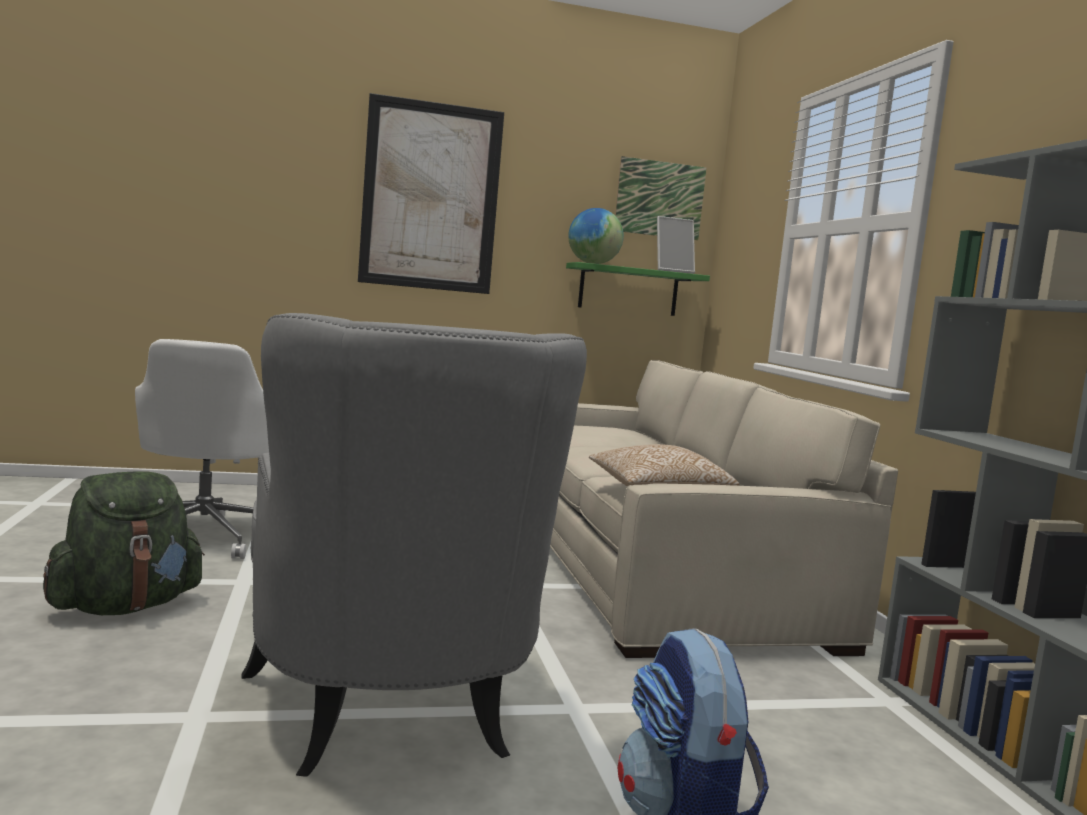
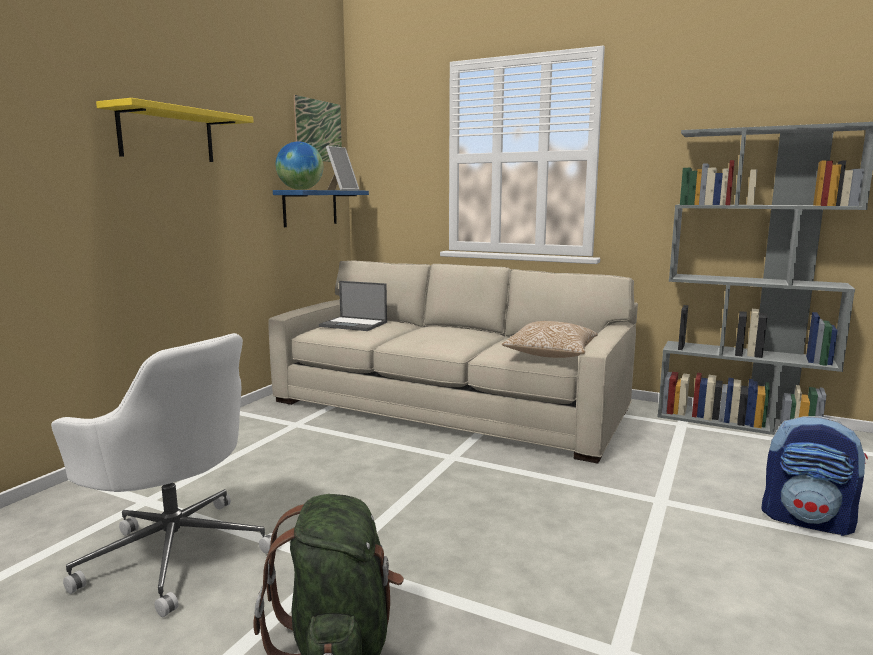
camera: 50 degrees left, 5 degrees up
grey armchair [241,313,587,777] -> none
picture [358,93,504,294] -> yellow shelf [96,98,254,162]
green shelf [566,262,710,316] -> blue shelf [273,190,369,227]
none -> laptop [319,281,387,331]

